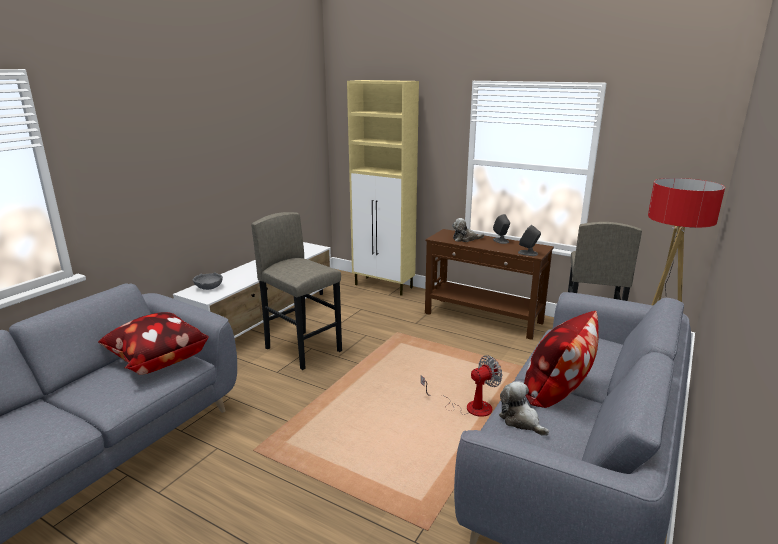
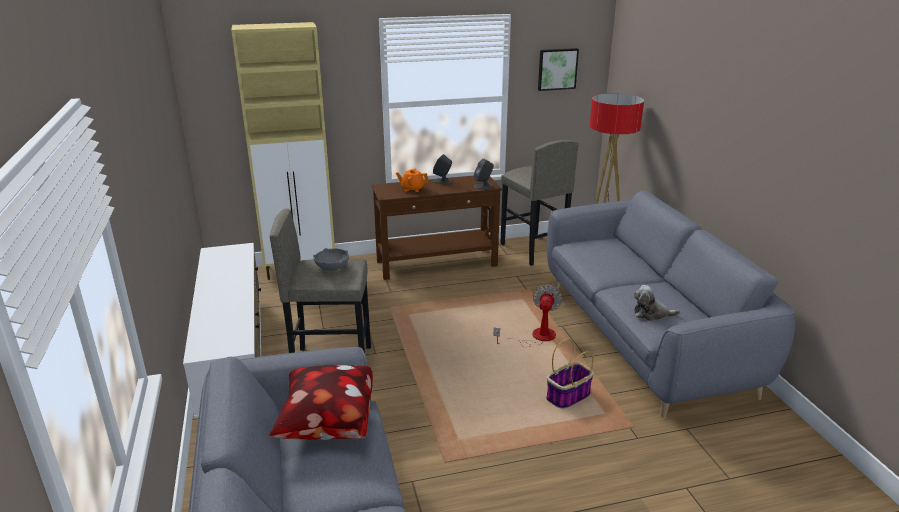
camera: 45 degrees left, 5 degrees up
grey bowl [192,272,223,290] -> grey bowl moved to [313,248,349,271]
plush toy [452,218,485,242] -> orange teapot [396,168,429,192]
pillow [524,311,599,408] -> none
none -> picture [538,48,579,91]
none -> basket [546,339,594,409]

